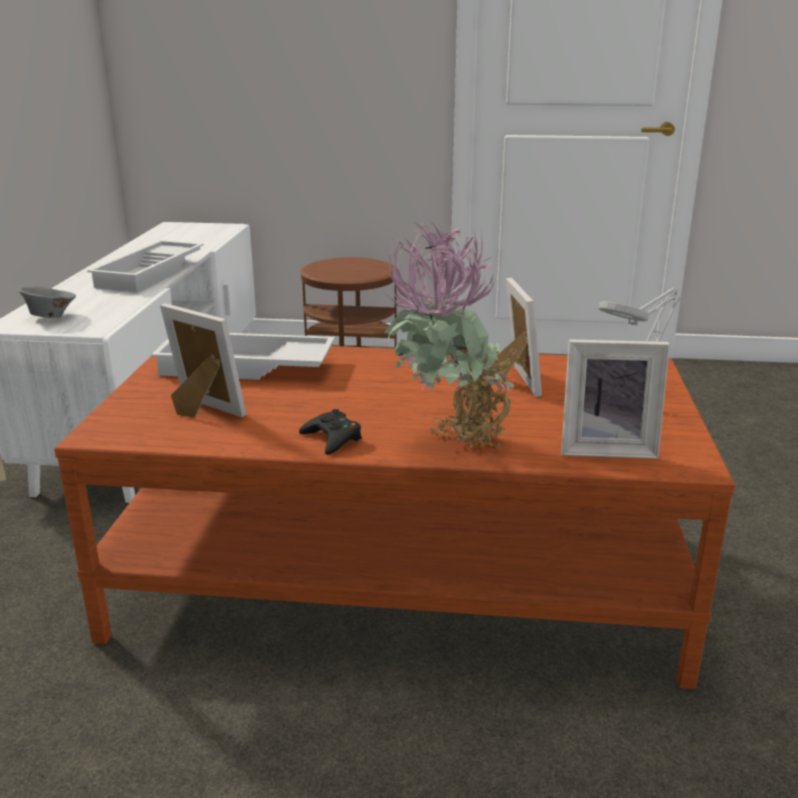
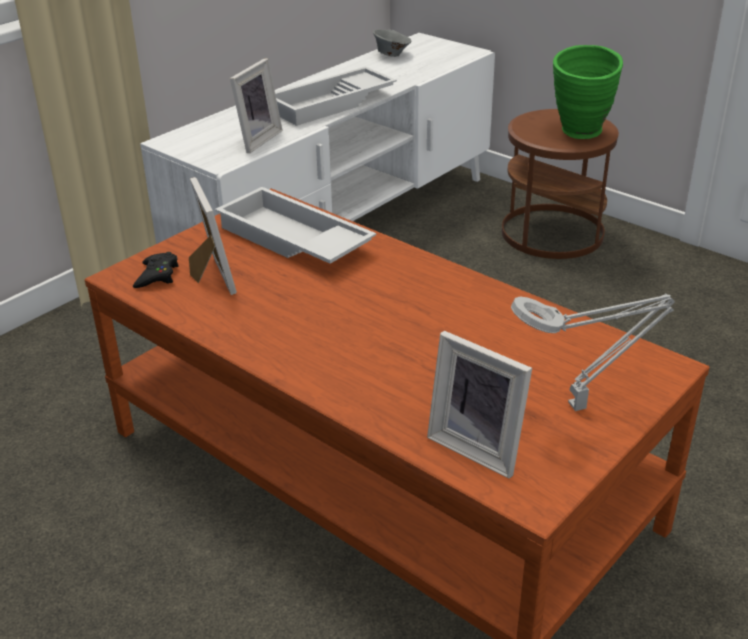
camera: 35 degrees right, 10 degrees up
grey bowl [18,286,76,318] -> grey bowl moved to [373,29,412,57]
black game controller [299,409,362,455] -> black game controller moved to [133,252,179,288]
potted plant [384,220,528,451] -> none
picture frame [492,277,542,397] -> picture frame moved to [230,58,283,153]
none -> green vase [553,45,623,139]

